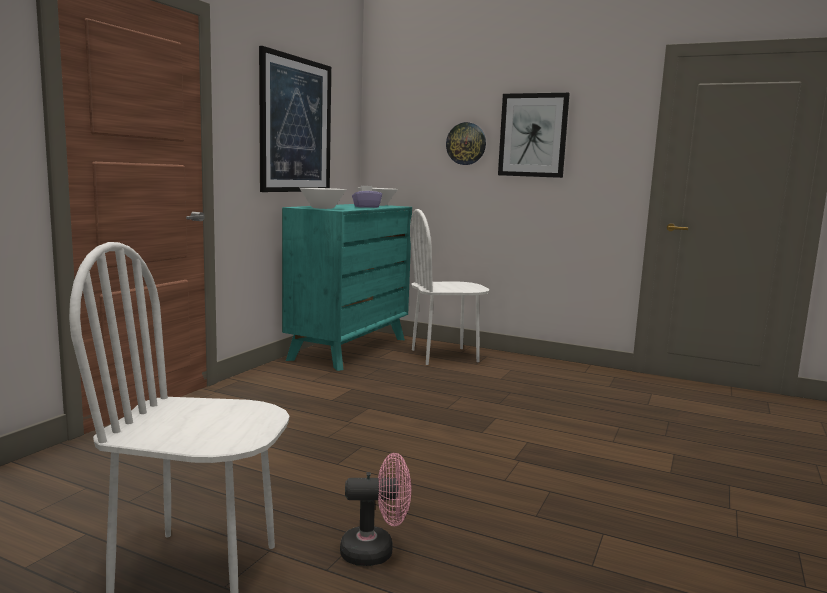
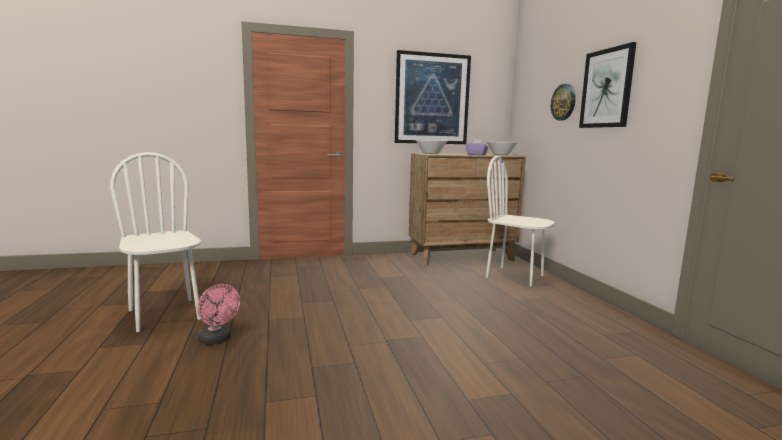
camera: 50 degrees right, 0 degrees up
turquoise dresser [282,204,412,371] -> brown dresser [409,153,526,266]

